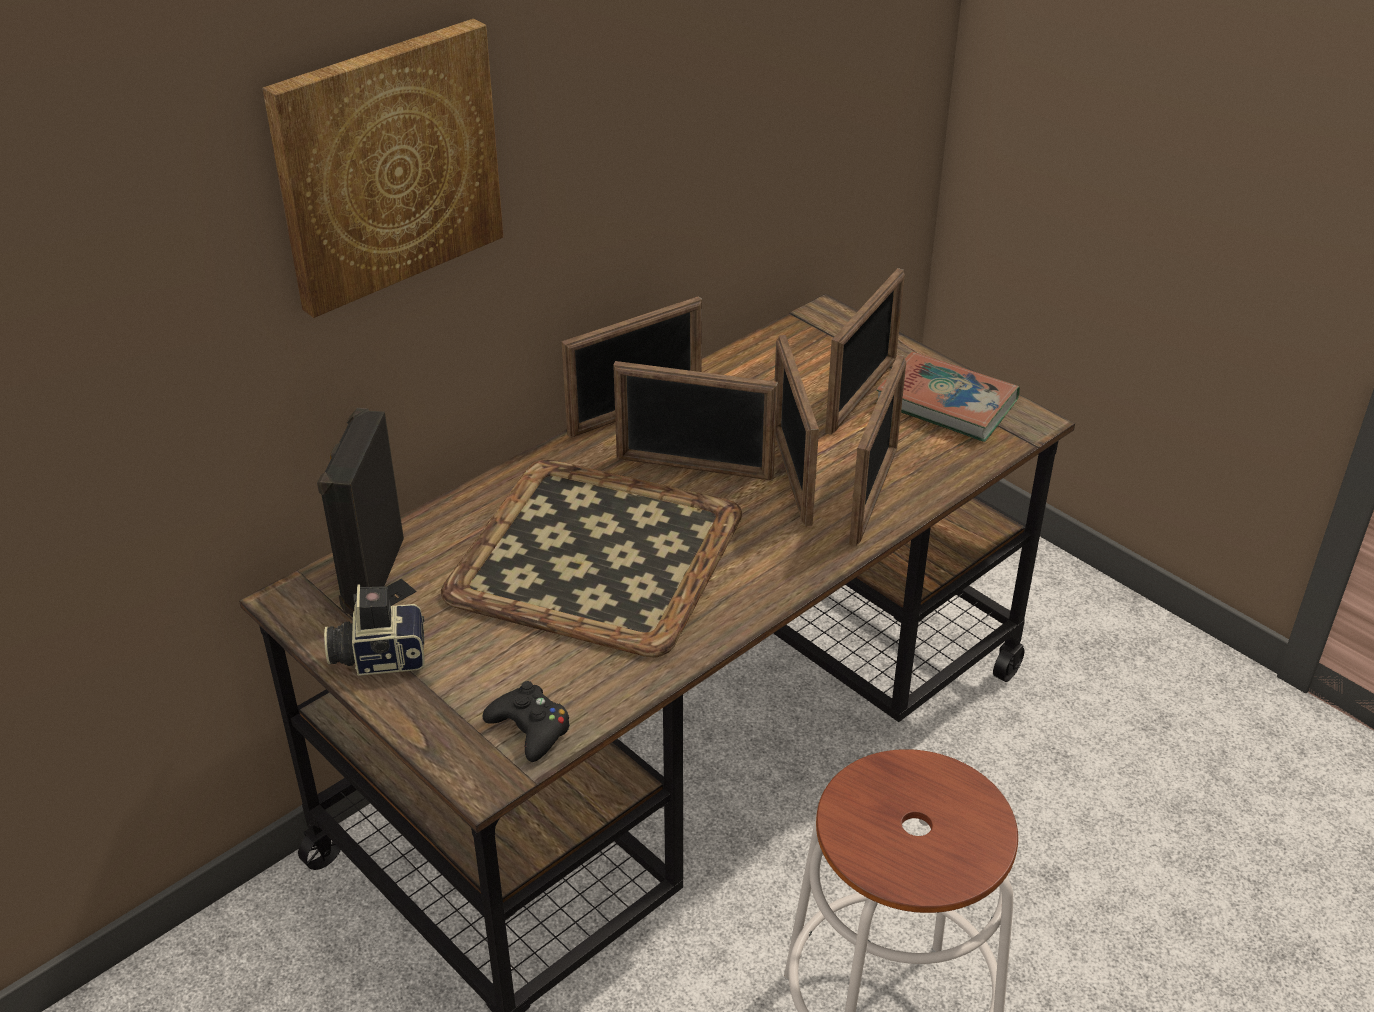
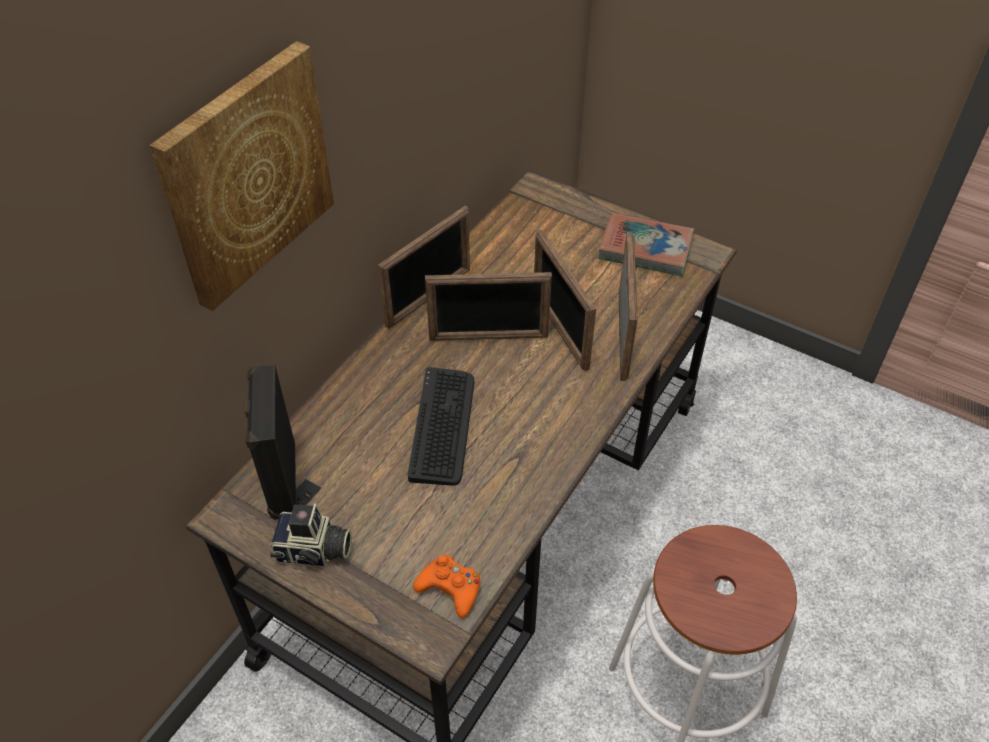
camera: 15 degrees left, 10 degrees up
camera [324,585,425,676] -> camera turned 150 degrees counterclockwise [270,504,352,567]
tray [441,459,742,657] -> keyboard [408,367,474,486]
black game controller [483,681,570,762] -> orange game controller [413,555,480,618]
picture frame [825,268,905,435] -> none

